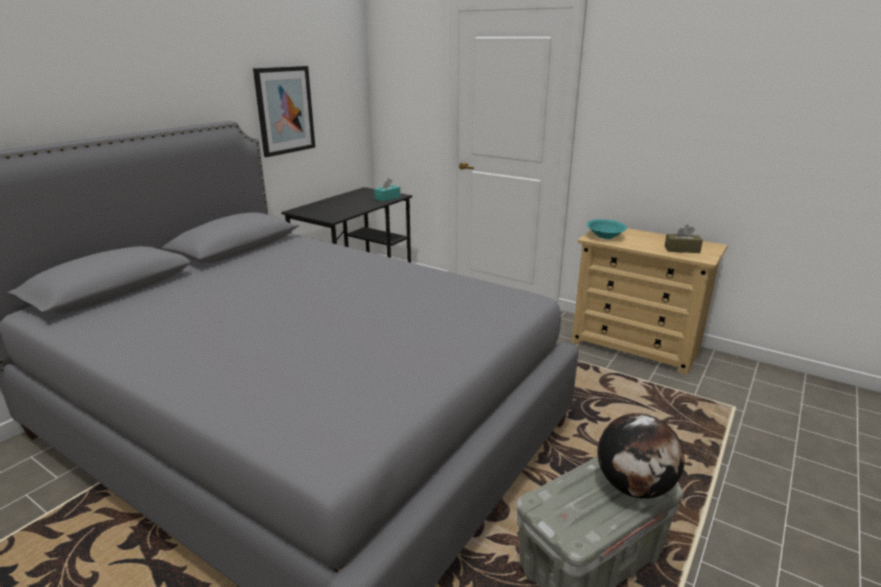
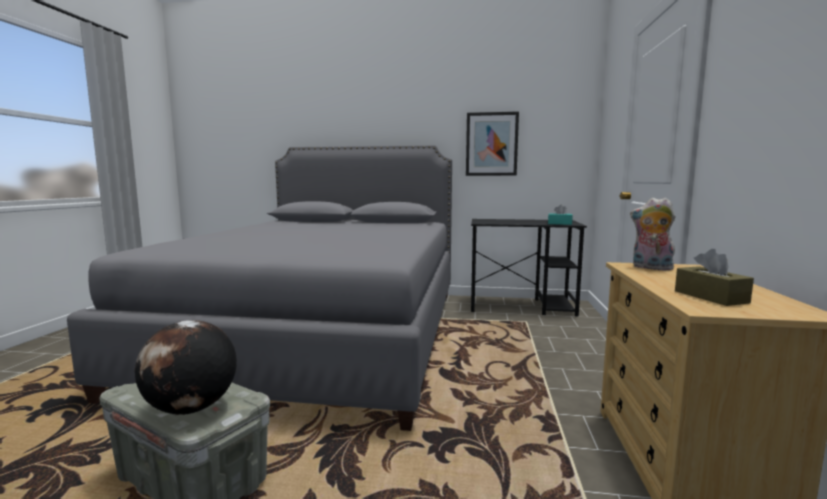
camera: 65 degrees right, 15 degrees down
turquoise bowl [587,219,627,239] -> plush toy [630,198,676,270]

